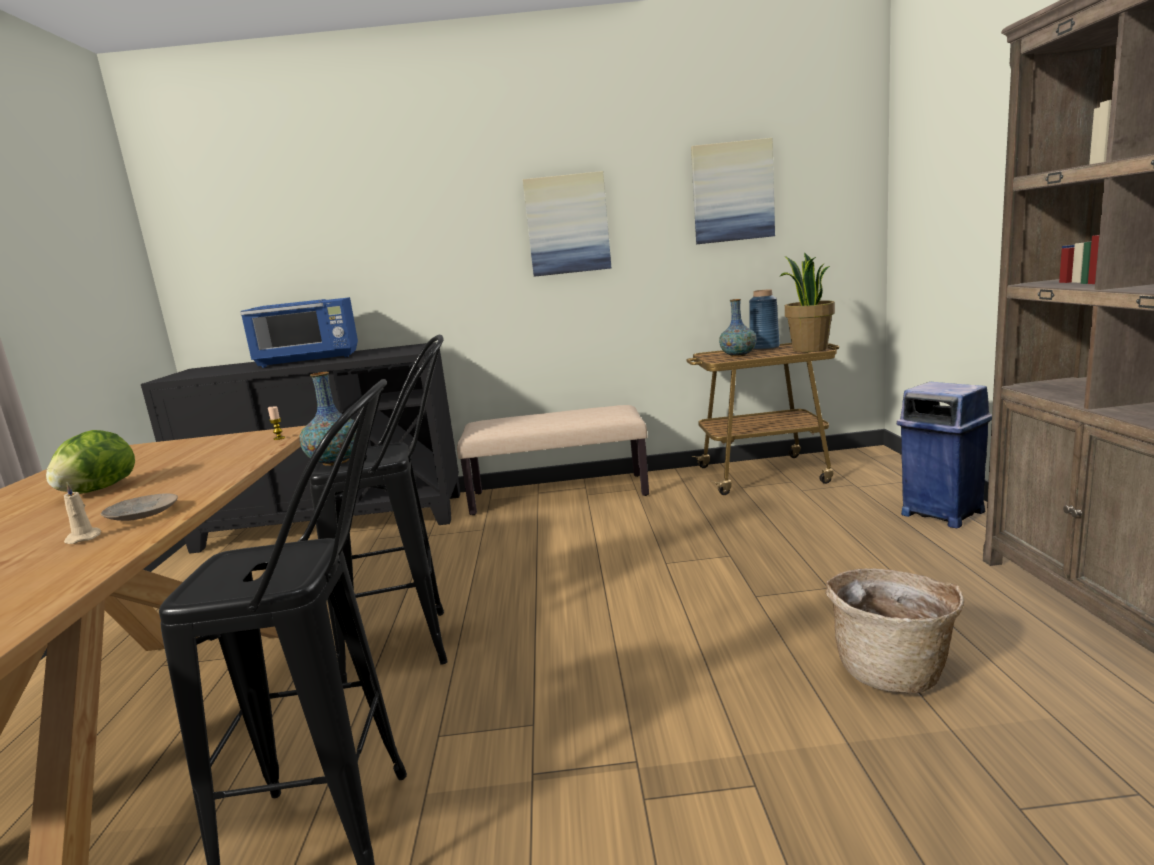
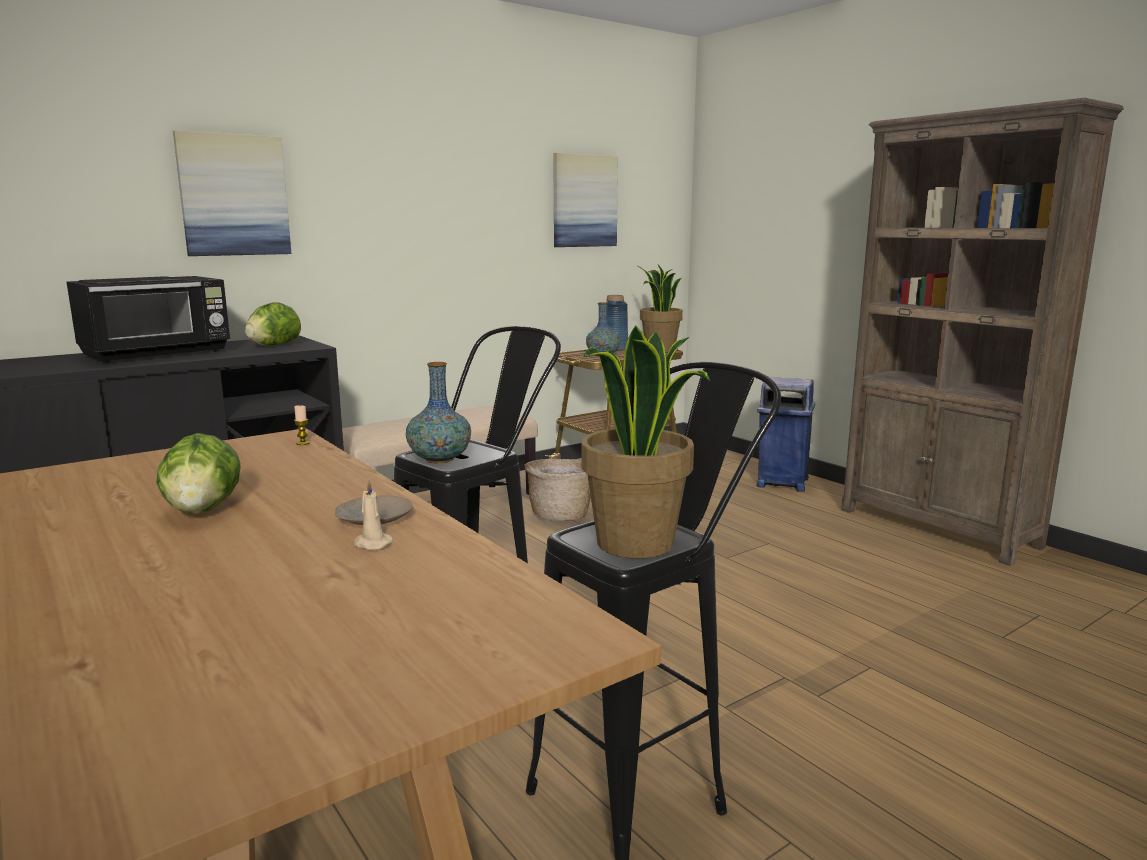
camera: 35 degrees left, 0 degrees up
blue microwave [240,297,358,368] -> black microwave [67,276,230,364]
picture [523,171,611,277] -> picture moved to [173,130,291,256]
basket [826,568,964,694] -> basket moved to [525,459,591,521]
none -> lettuce [245,302,301,346]
none -> potted plant [581,325,710,559]

